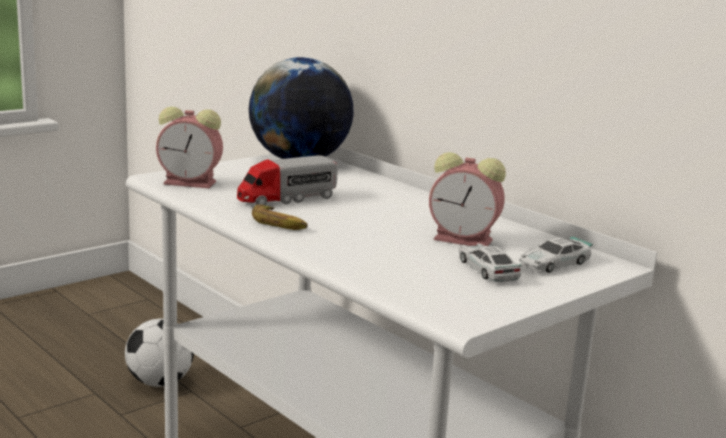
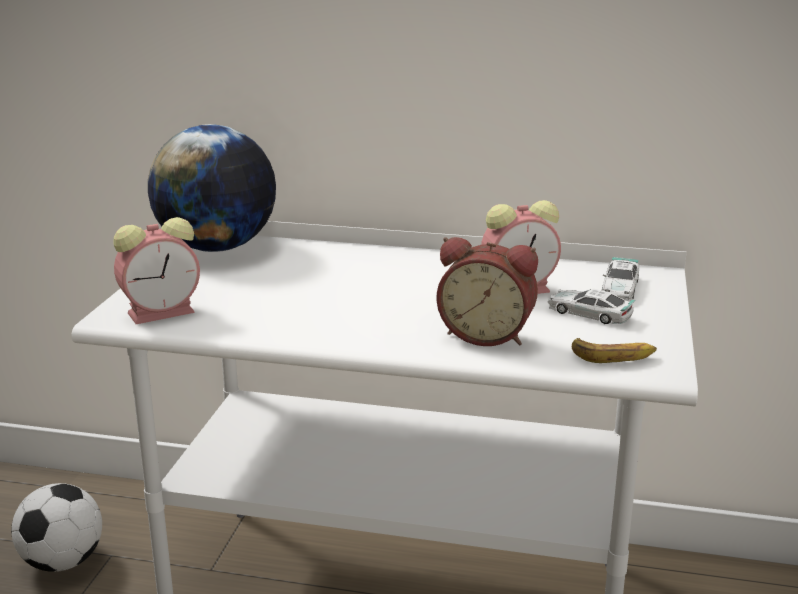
camera: 35 degrees left, 5 degrees up
toy truck [237,155,338,205] -> none
banana [252,204,308,230] -> banana moved to [572,338,657,363]
none -> alarm clock [437,237,538,346]

